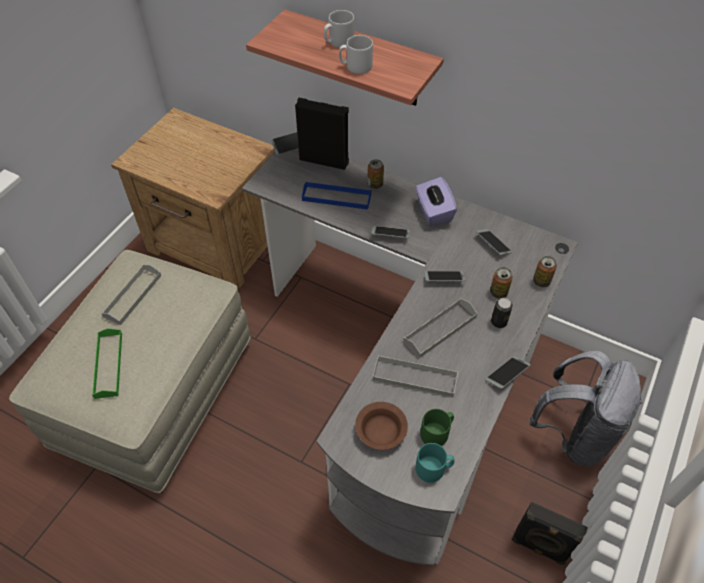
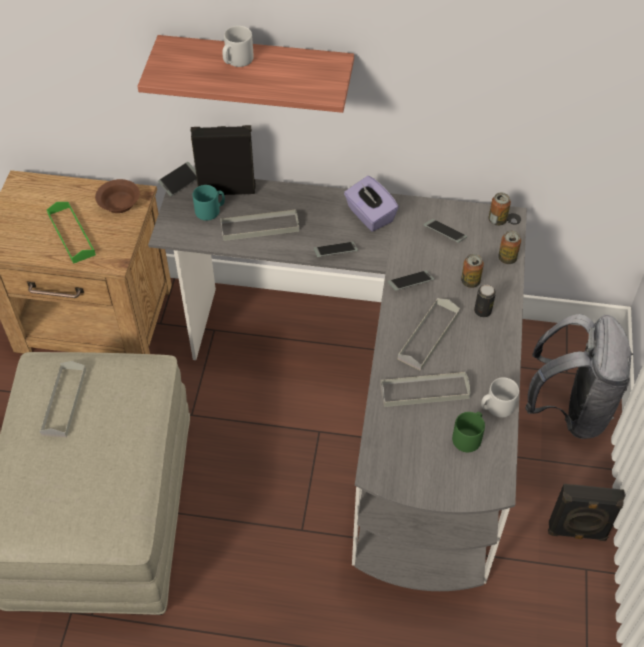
camera: 20 degrees left, 0 degrees up
green tray [92,328,122,399] -> green tray moved to [47,202,96,264]
blue tray [302,181,371,210] -> grey tray [220,209,299,241]
grey mug [339,35,373,74] -> grey mug moved to [481,377,519,417]
brown bowl [355,402,408,450] -> brown bowl moved to [95,179,140,213]
can [367,159,384,189] -> can moved to [488,193,511,226]
turquoise mug [415,443,455,483] -> turquoise mug moved to [193,185,225,221]
phone [485,356,531,389] -> none

